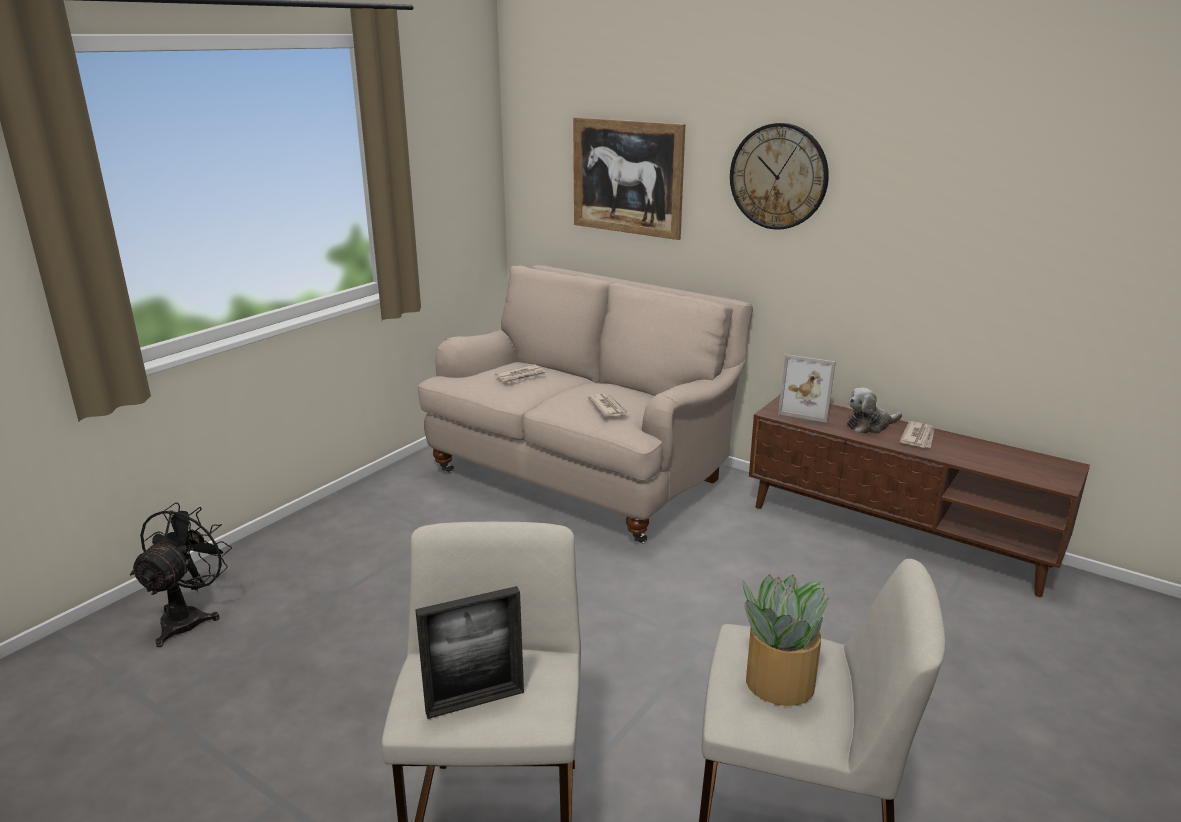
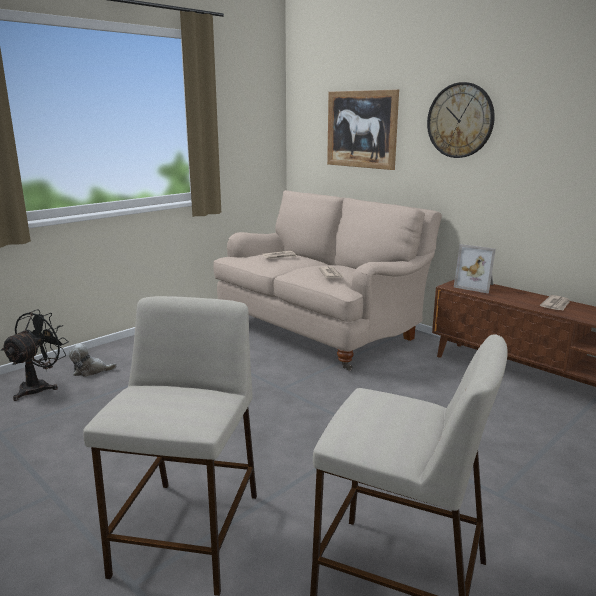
camera: 10 degrees right, 5 degrees down
picture frame [415,586,524,719] -> none
potted plant [743,574,830,706] -> none
plush toy [847,388,902,433] -> plush toy moved to [69,344,117,377]

